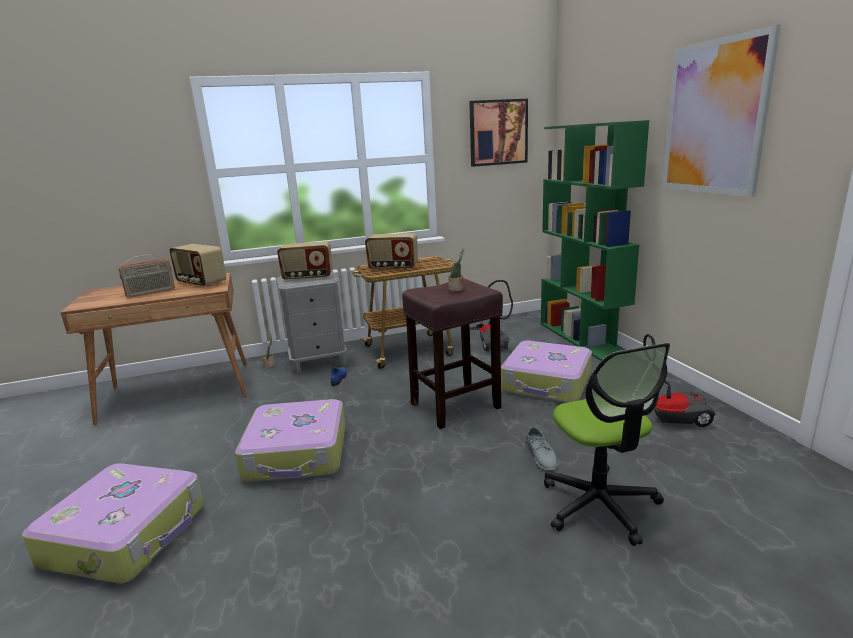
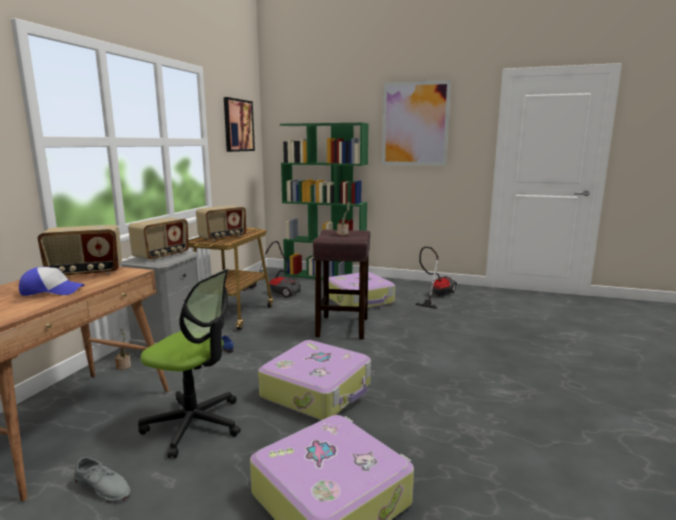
camera: 55 degrees left, 5 degrees down
radio [118,255,175,298] -> cap [19,267,84,296]
grey shoe [526,427,557,472] -> grey shoe moved to [74,457,131,503]
office chair [544,343,670,546] -> office chair moved to [138,269,241,458]

